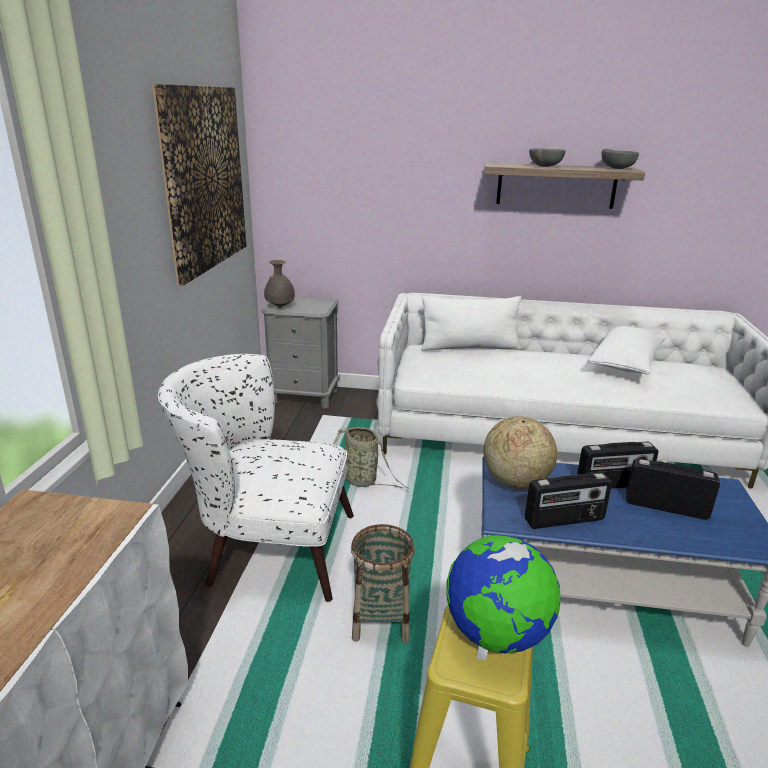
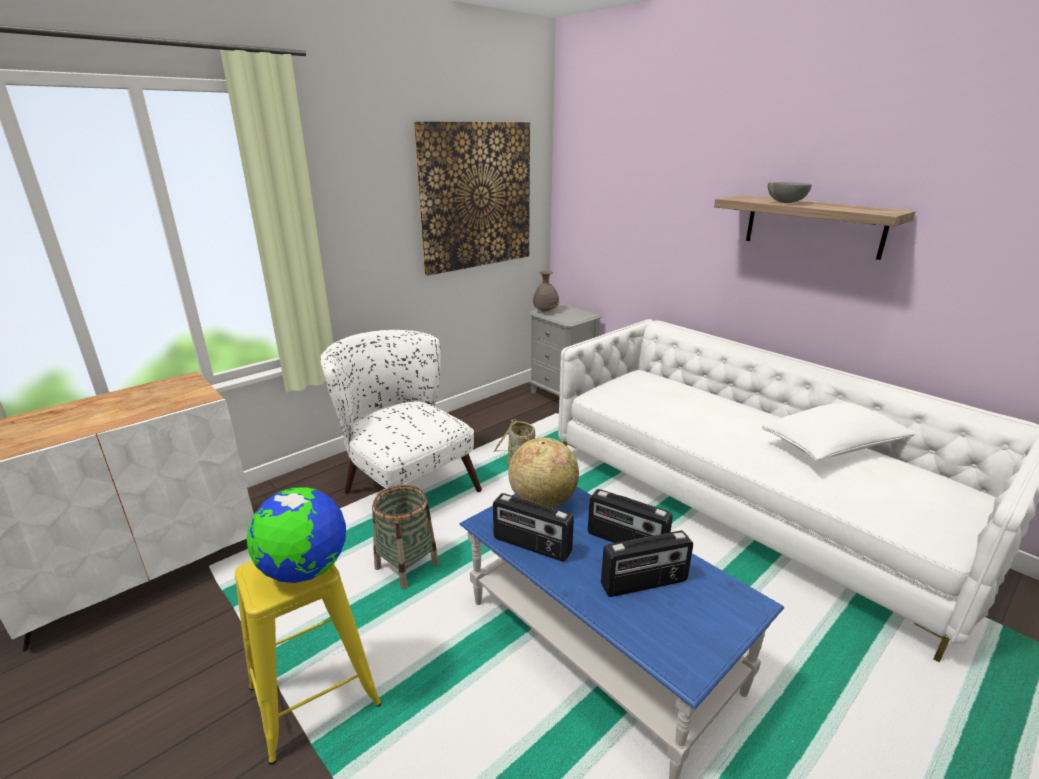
camera: 40 degrees right, 0 degrees up
white pillow [421,296,521,351] -> none
grey bowl [601,149,639,169] -> none
radio [626,458,720,520] -> radio turned 105 degrees clockwise [601,531,693,597]

